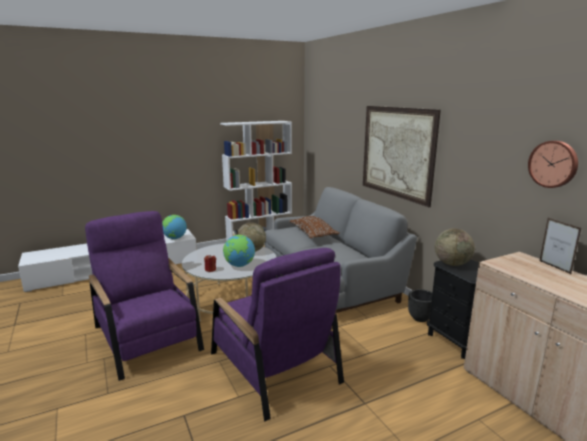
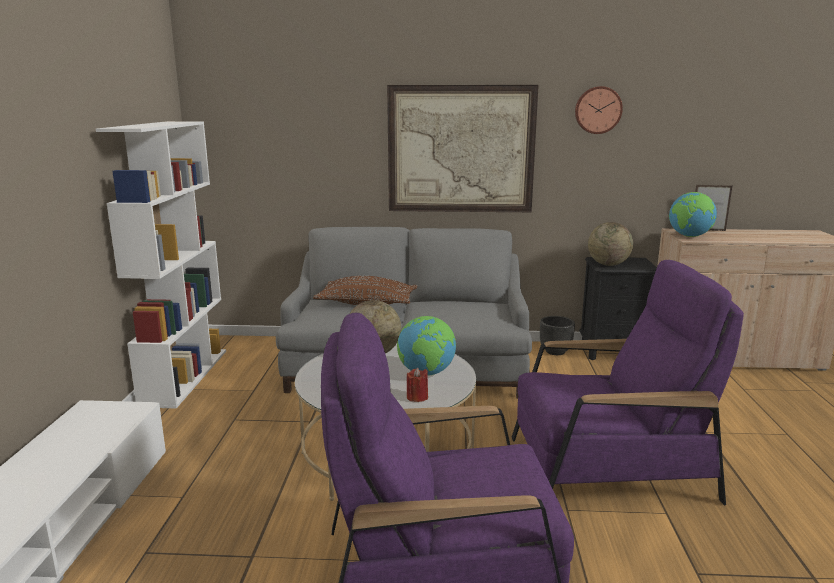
camera: 60 degrees left, 0 degrees up
globe [162,215,187,239] -> globe moved to [669,192,717,237]
wall clock [528,141,578,188] -> wall clock moved to [575,86,623,134]

